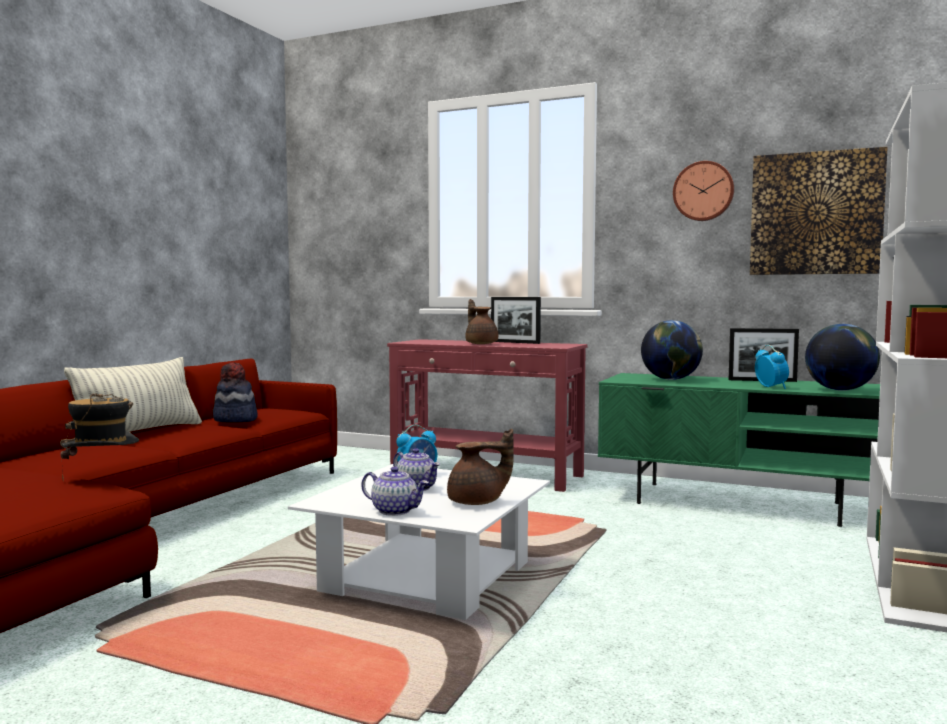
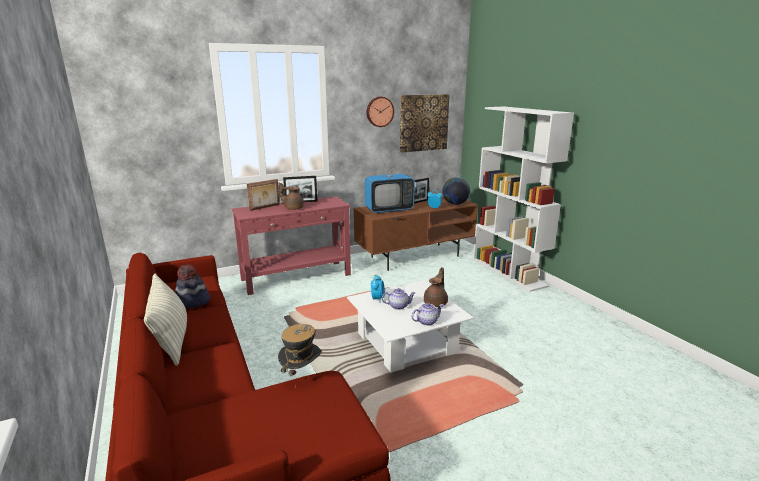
camera: 50 degrees left, 15 degrees up
green tv stand [598,373,880,527] -> brown tv stand [354,196,478,271]
globe [641,320,703,380] -> television [365,154,415,213]
none -> picture frame [247,179,280,211]

